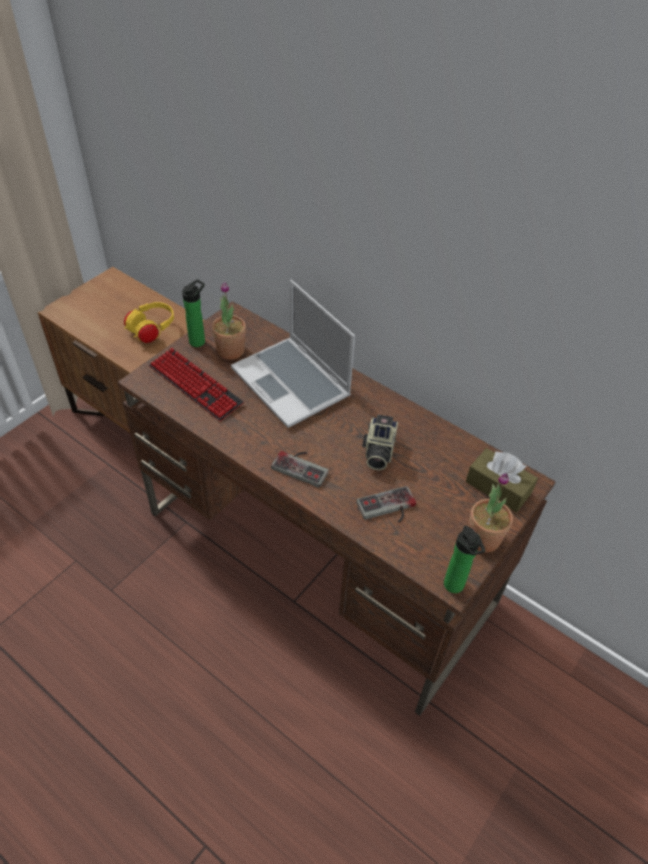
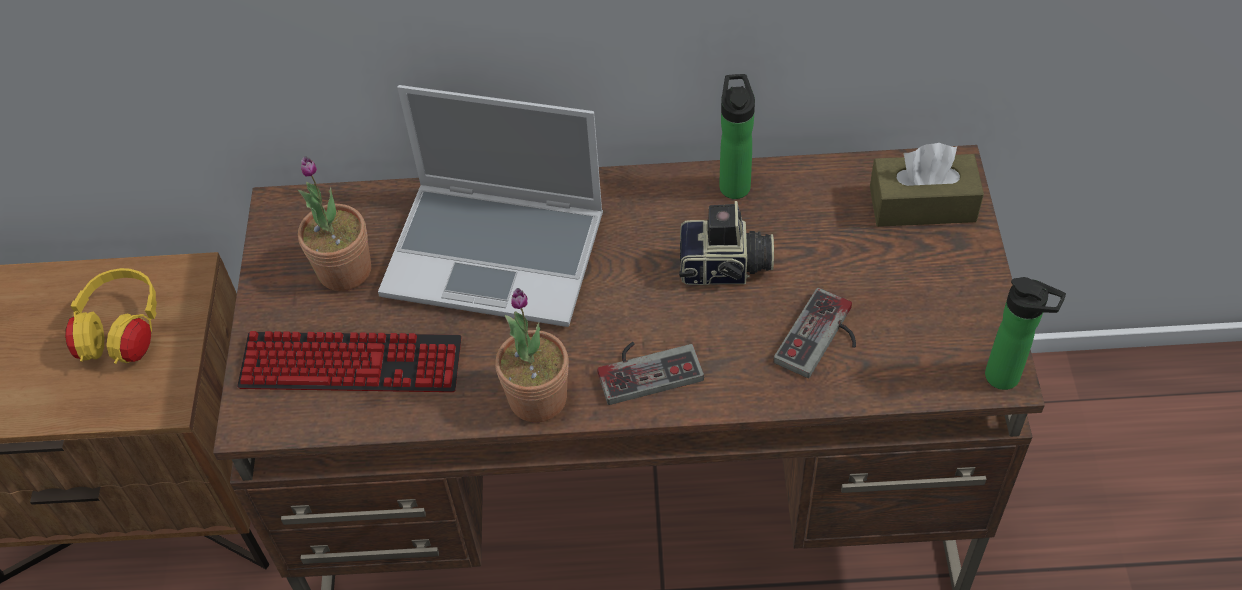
camera: 35 degrees left, 5 degrees up
bottle [182,279,205,347] -> bottle moved to [719,74,755,199]
camera [362,415,398,470] -> camera turned 60 degrees counterclockwise [679,201,774,285]
potted plant [469,473,513,552] -> potted plant moved to [495,288,569,423]

